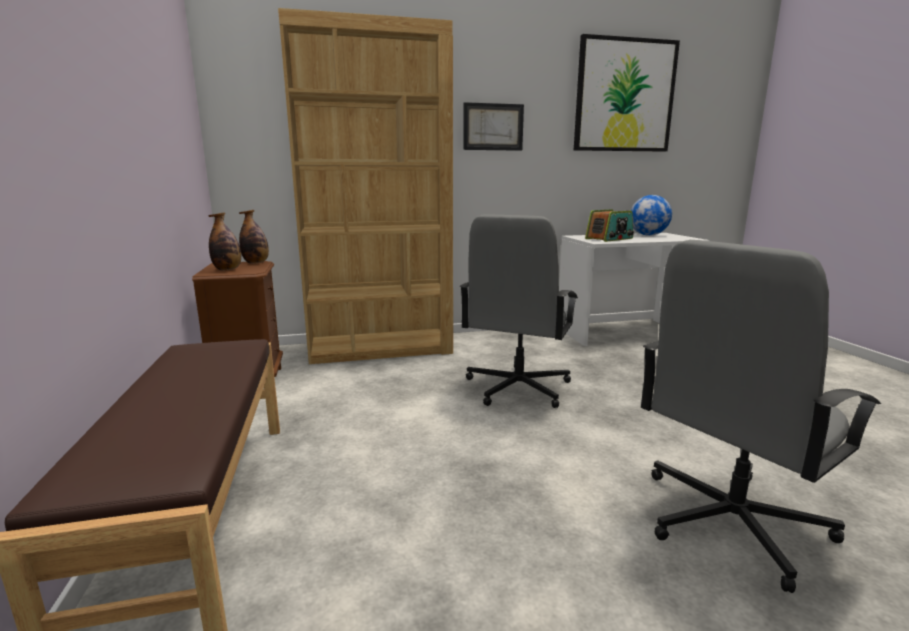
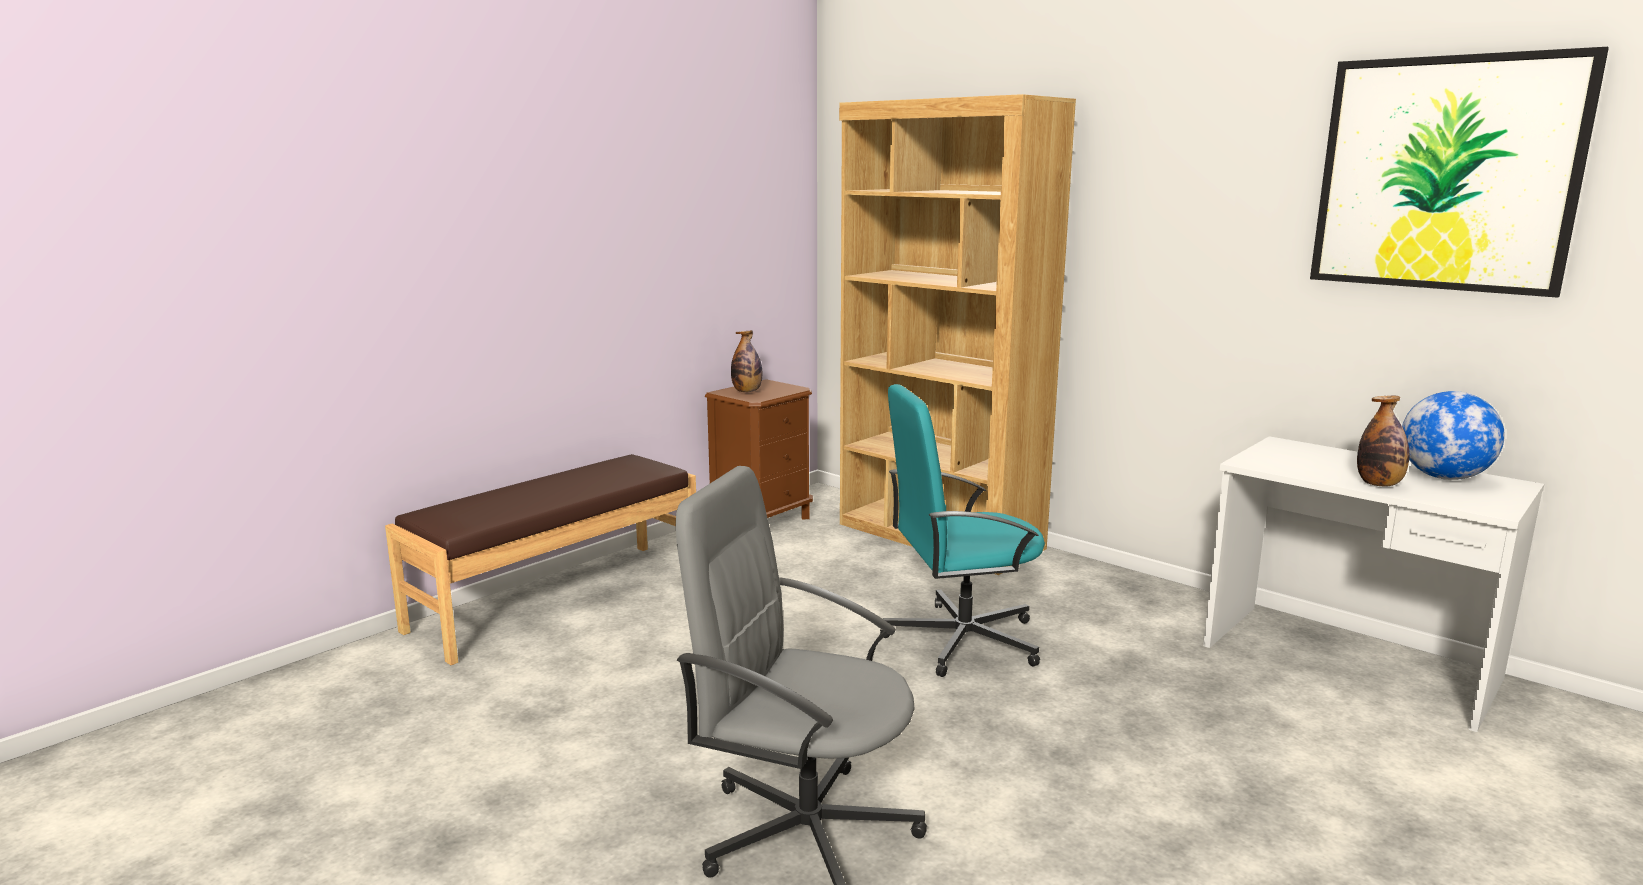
camera: 55 degrees right, 0 degrees up
bottle [239,210,269,264] -> bottle moved to [1357,396,1409,486]
grey office chair [460,214,578,408] -> turquoise office chair [880,384,1045,677]
picture [463,102,524,151] -> none
radio [585,209,634,242] -> none

